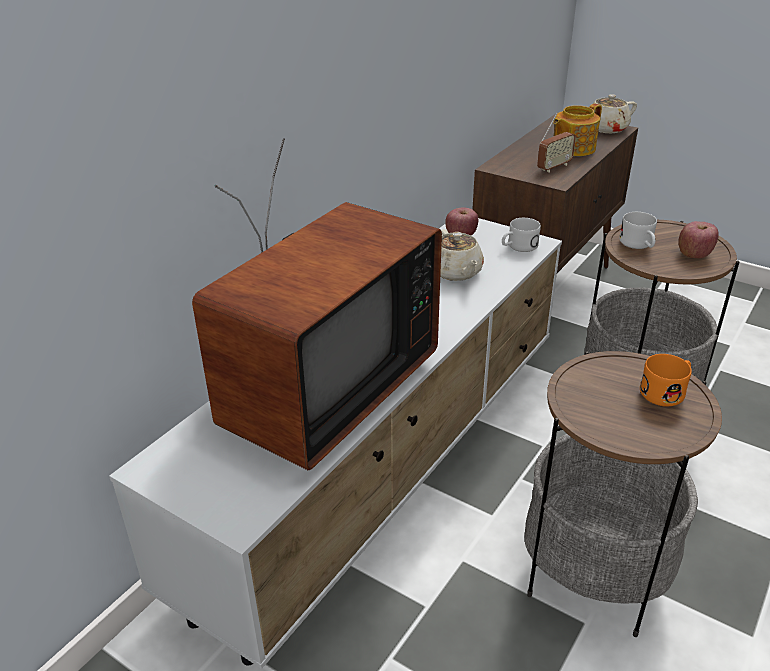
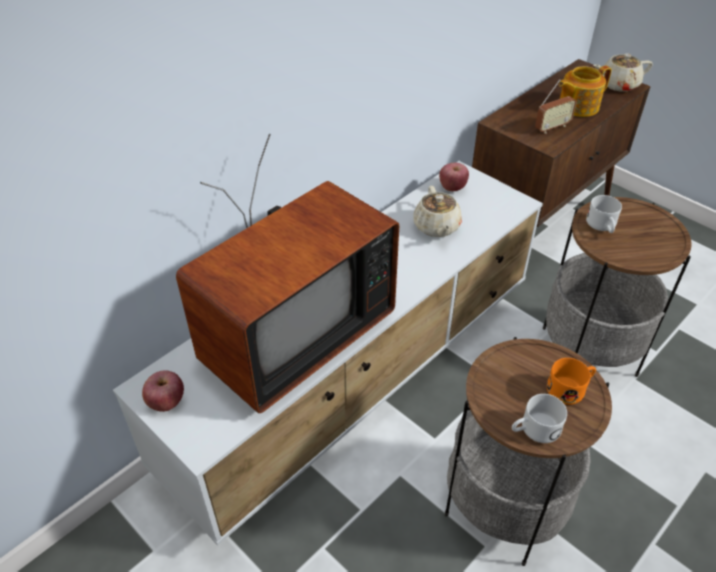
camera: 10 degrees right, 10 degrees up
white mug [502,218,541,252] -> white mug moved to [512,394,567,443]
apple [679,221,719,258] -> apple moved to [142,370,184,412]

